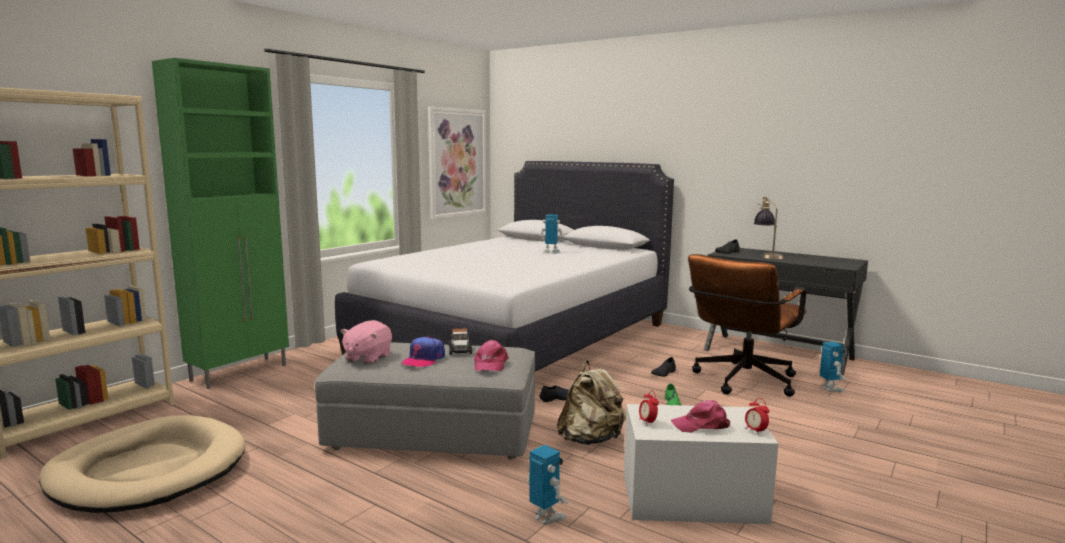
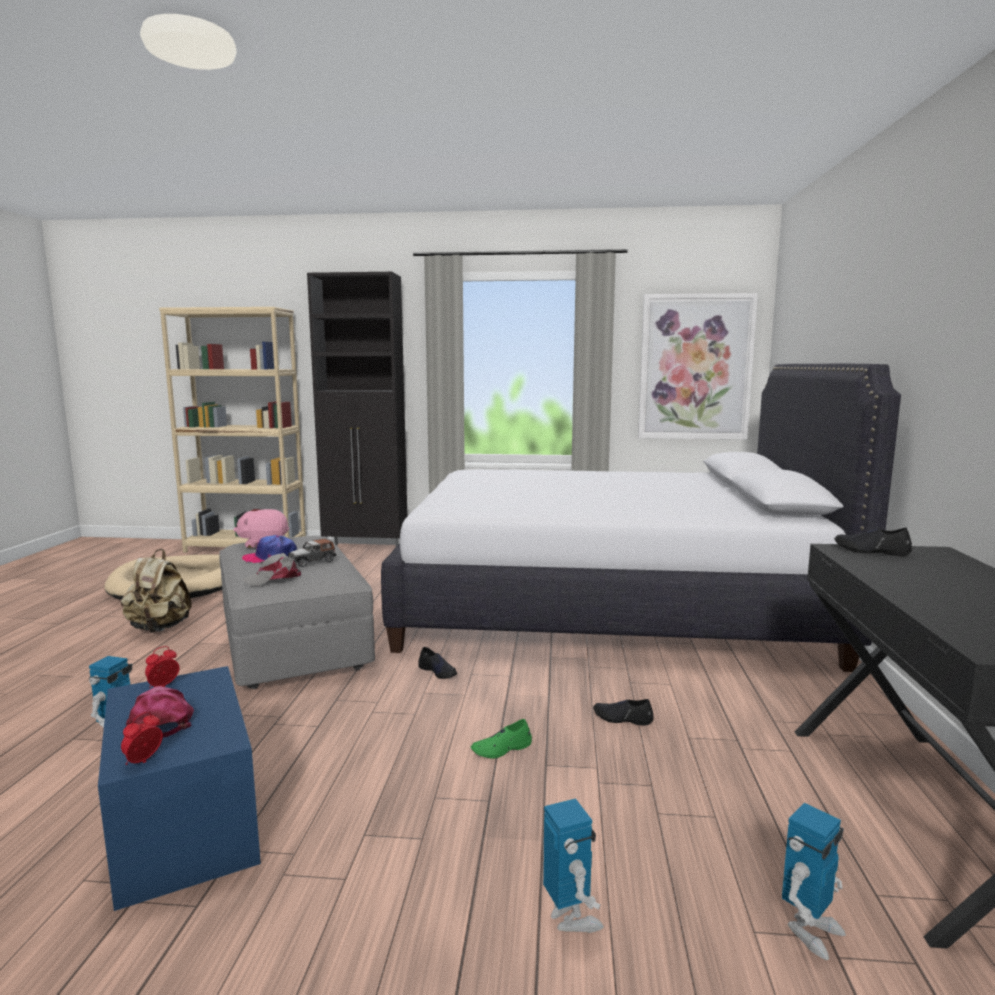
camera: 60 degrees right, 0 degrees up
green cabinet [152,58,289,389] -> black cabinet [307,272,407,547]
pink cap [474,340,509,371] -> grey cap [243,553,301,586]
toy robot [540,214,564,254] -> toy robot moved to [543,798,604,933]
beige backpack [557,360,626,445] -> beige backpack moved to [121,549,192,633]
white storage box [624,404,778,524] -> blue storage box [98,666,261,911]
brown office chair [688,254,806,397] -> none
table lamp [754,196,783,259] -> none

